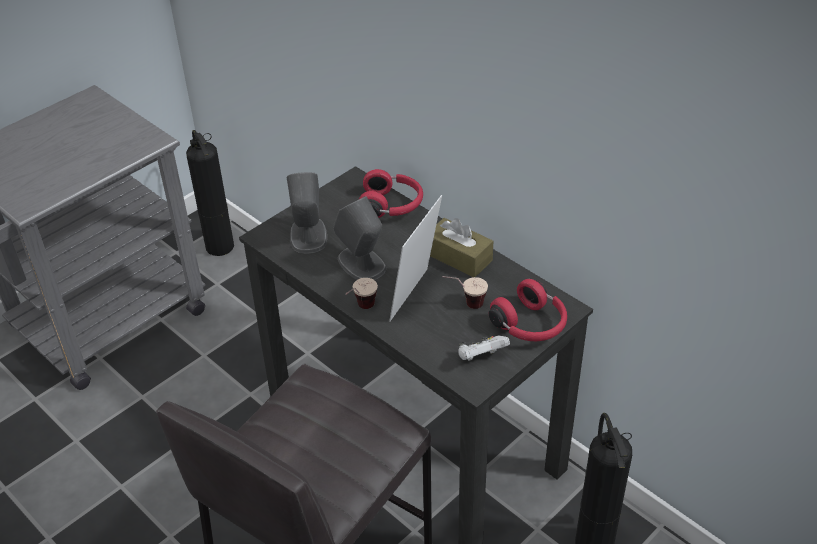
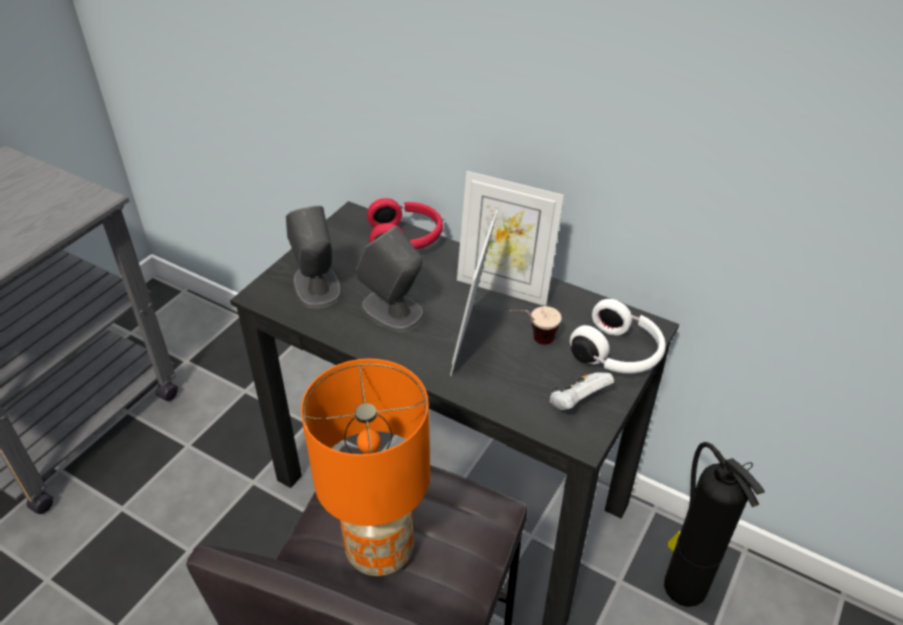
camera: 15 degrees left, 0 degrees up
fire extinguisher [186,130,234,256] -> none
cup [346,278,378,309] -> none
brown tissue box [430,218,493,277] -> picture frame [457,171,564,306]
red headphones [489,279,567,341] -> white headphones [570,299,666,373]
none -> orange table lamp [301,358,430,576]

